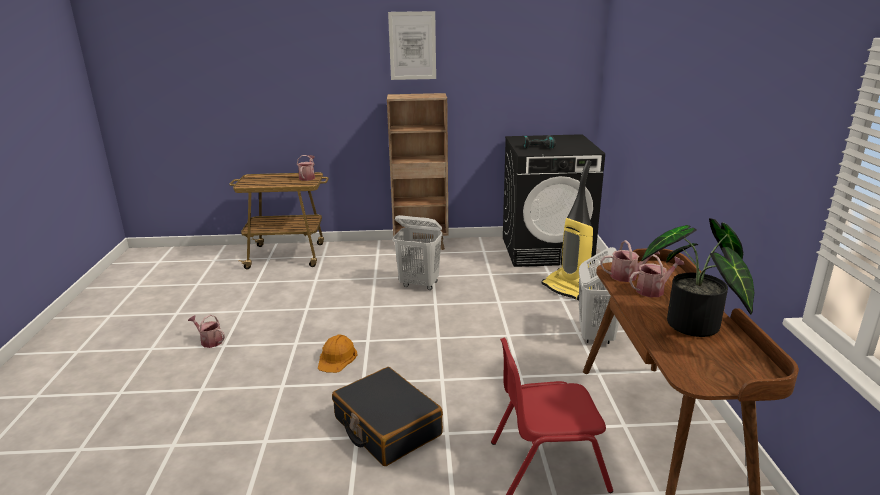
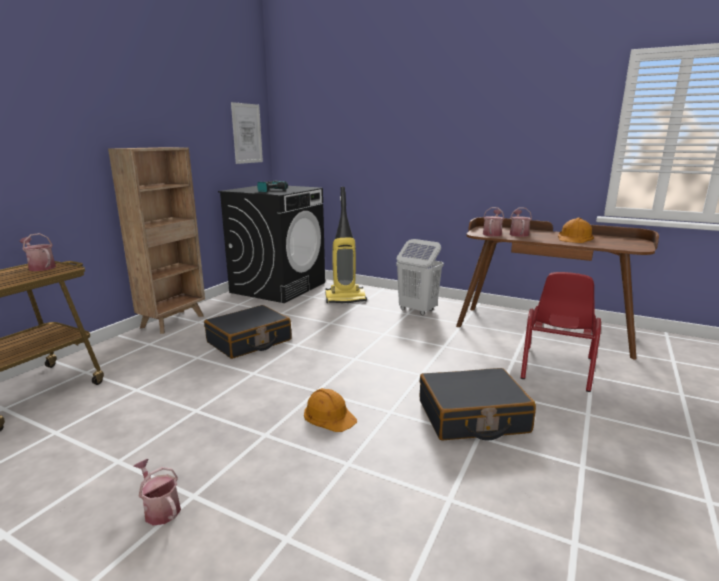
camera: 60 degrees left, 5 degrees down
watering can [188,315,225,348] -> watering can turned 75 degrees clockwise [134,459,181,525]
picture [388,11,436,80] -> picture moved to [231,102,263,164]
white laundry basket [393,215,442,290] -> black suitcase [204,305,291,359]
potted plant [641,218,755,337] -> orange hard hat [558,218,594,243]

